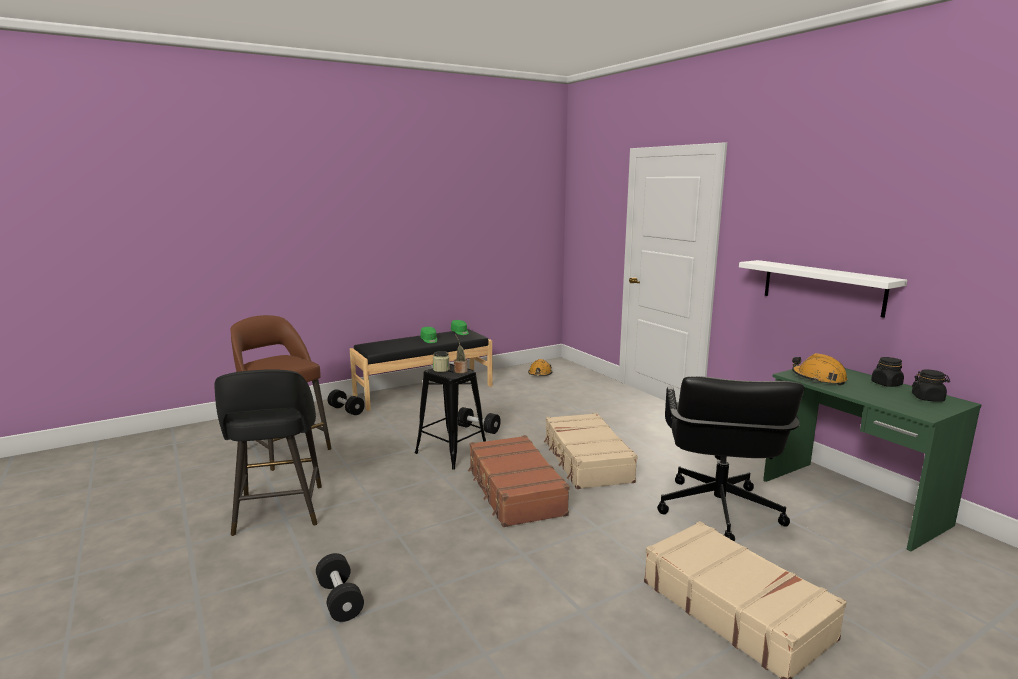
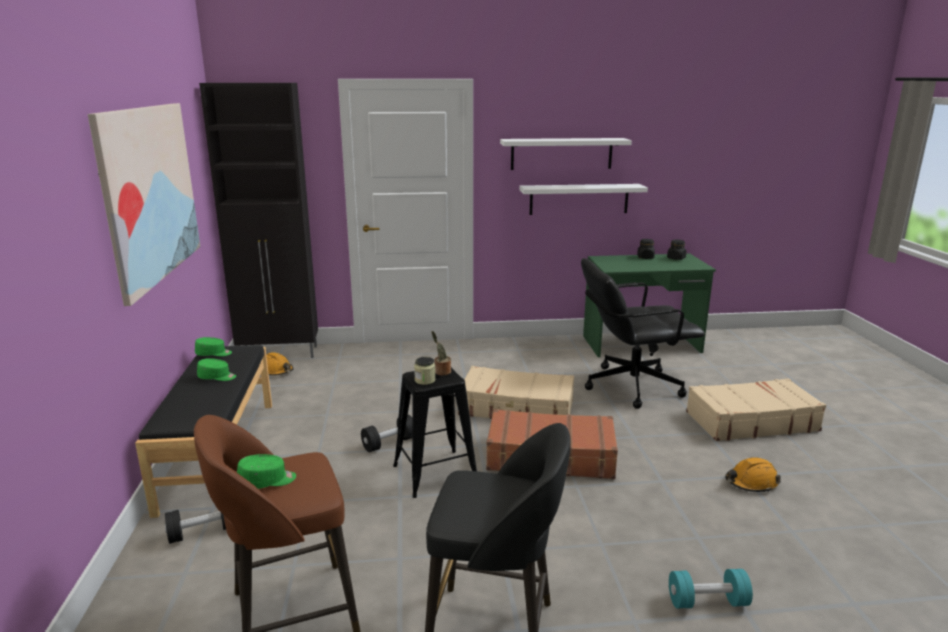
camera: 65 degrees left, 5 degrees up
black dumbbell [316,553,364,622] -> turquoise dumbbell [669,569,753,608]
black office chair [657,376,804,542] -> black office chair turned 135 degrees clockwise [581,258,705,409]
orange hard hat [792,353,847,386] -> orange hard hat moved to [725,457,781,493]
none -> picture [88,103,200,306]
none -> black cabinet [199,83,318,358]
none -> green cap [237,454,296,489]
none -> white shelf [500,138,632,170]

